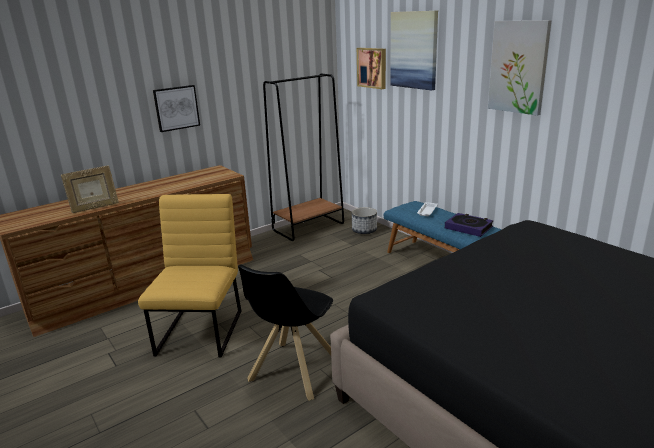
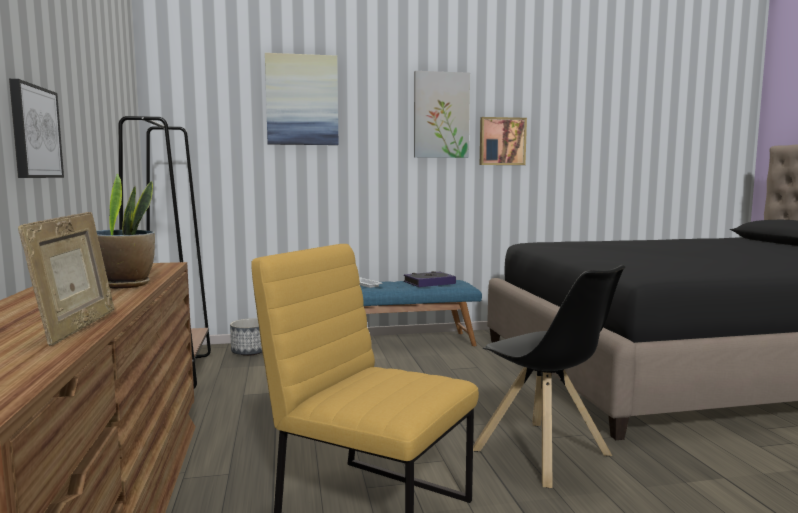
camera: 65 degrees left, 15 degrees down
picture [357,48,386,89] -> picture moved to [480,117,527,165]
none -> potted plant [97,174,155,289]

